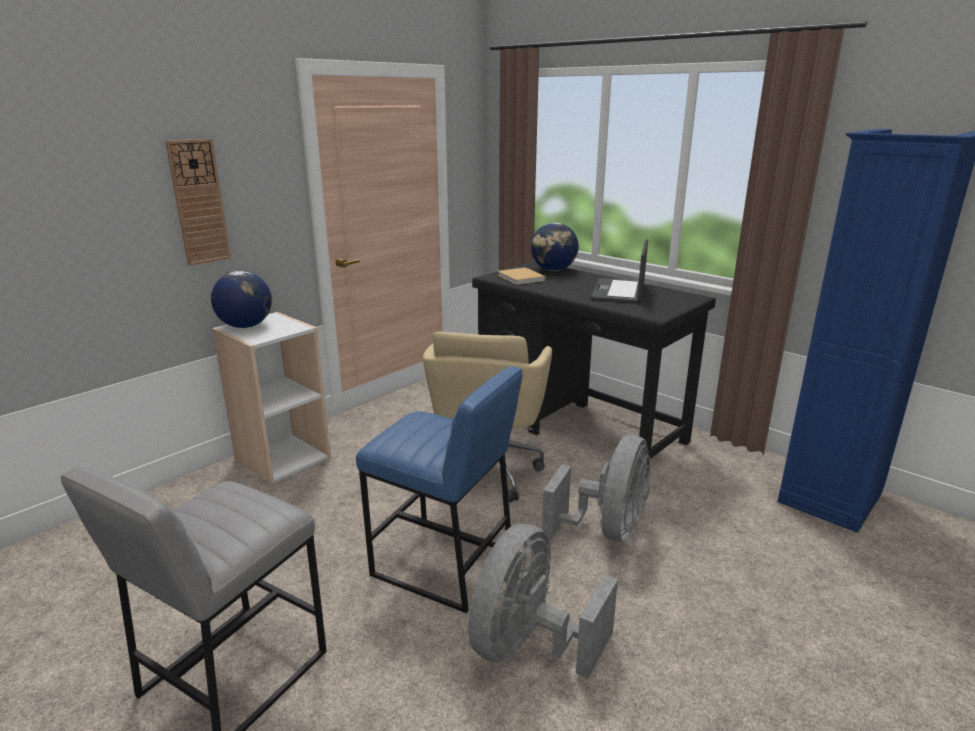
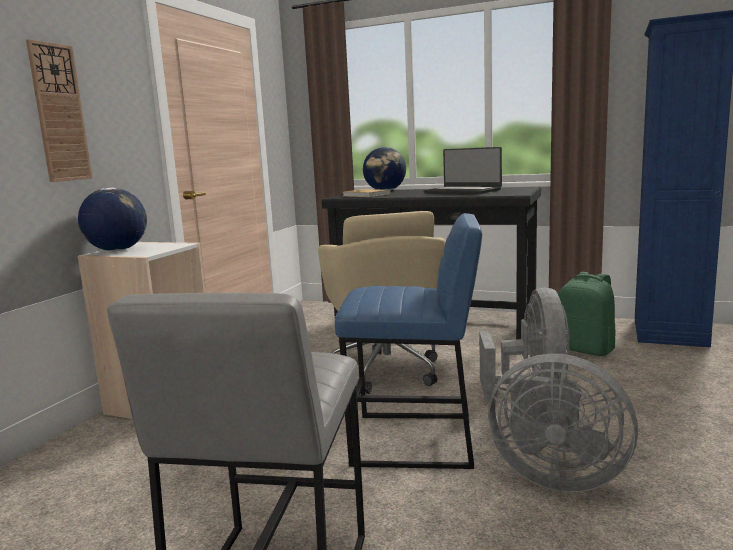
camera: 20 degrees left, 10 degrees down
grey fan [468,524,618,679] -> grey fan turned 75 degrees counterclockwise [488,354,638,492]
laptop [591,239,648,303] -> laptop turned 45 degrees counterclockwise [424,147,502,194]
none -> green backpack [558,272,616,356]

